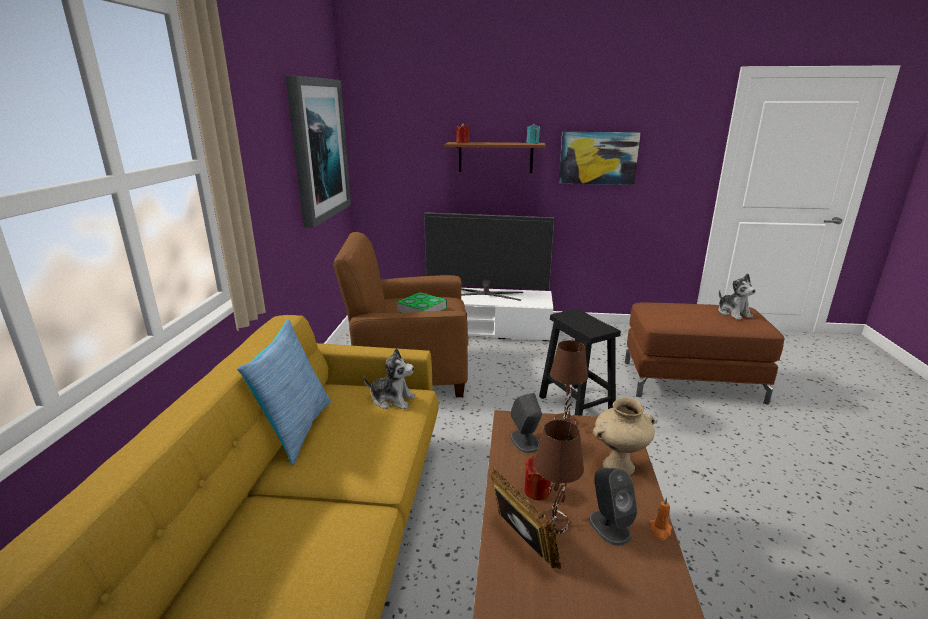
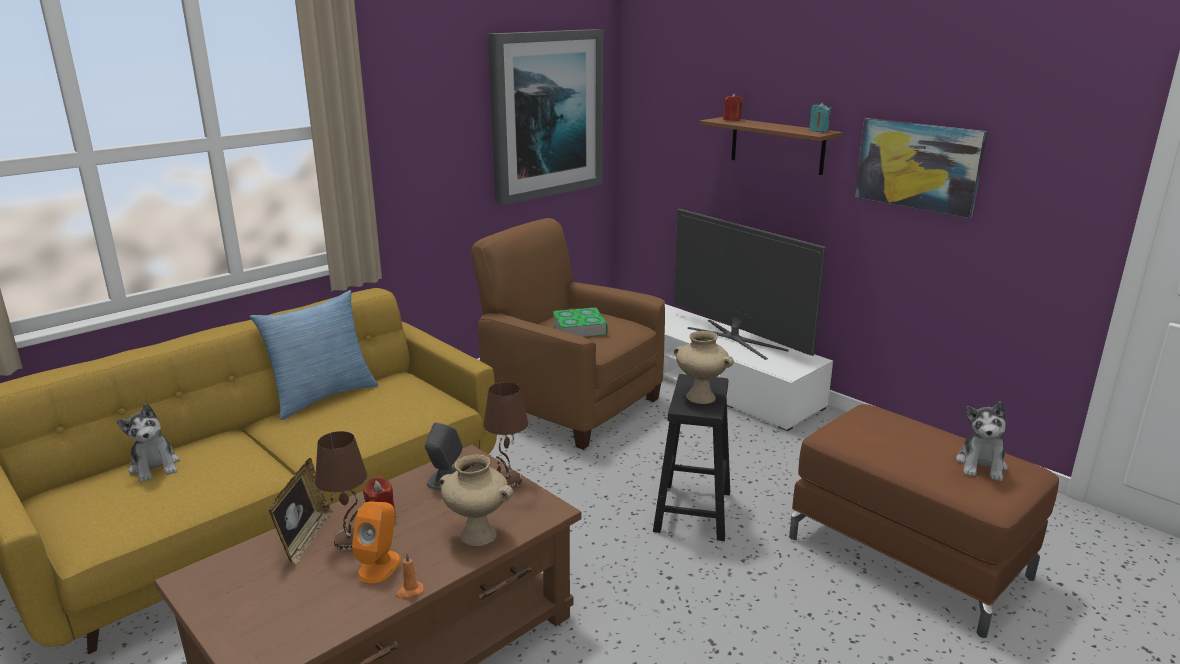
camera: 40 degrees right, 0 degrees up
plush toy [364,348,415,409] -> plush toy moved to [116,403,180,482]
grey speaker [589,468,638,546] -> orange speaker [352,502,401,583]
none -> beige vase [674,331,734,404]

